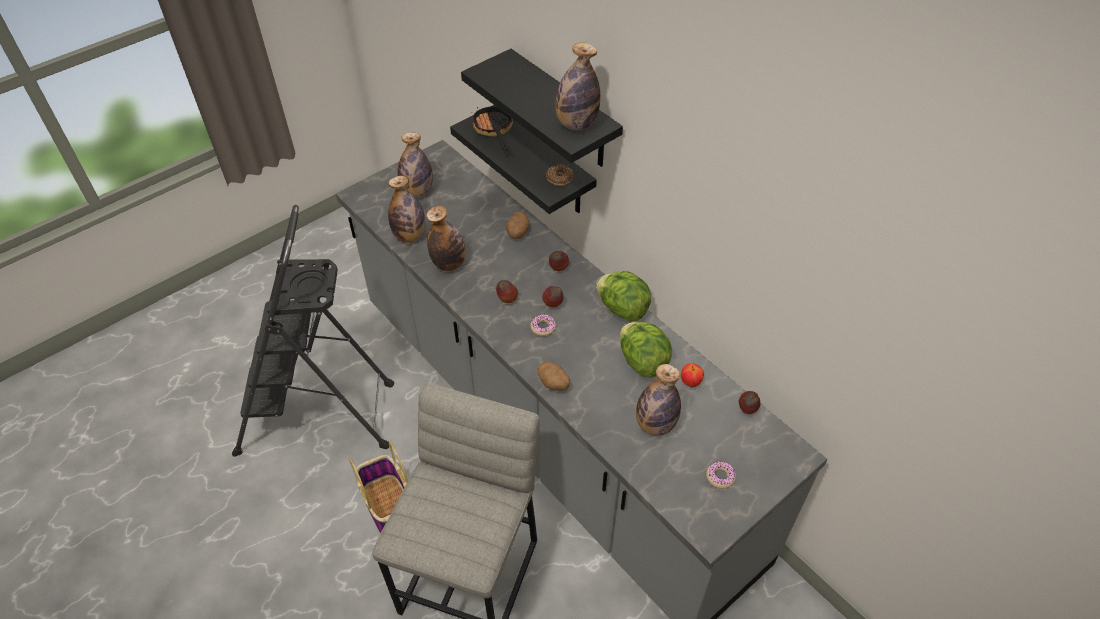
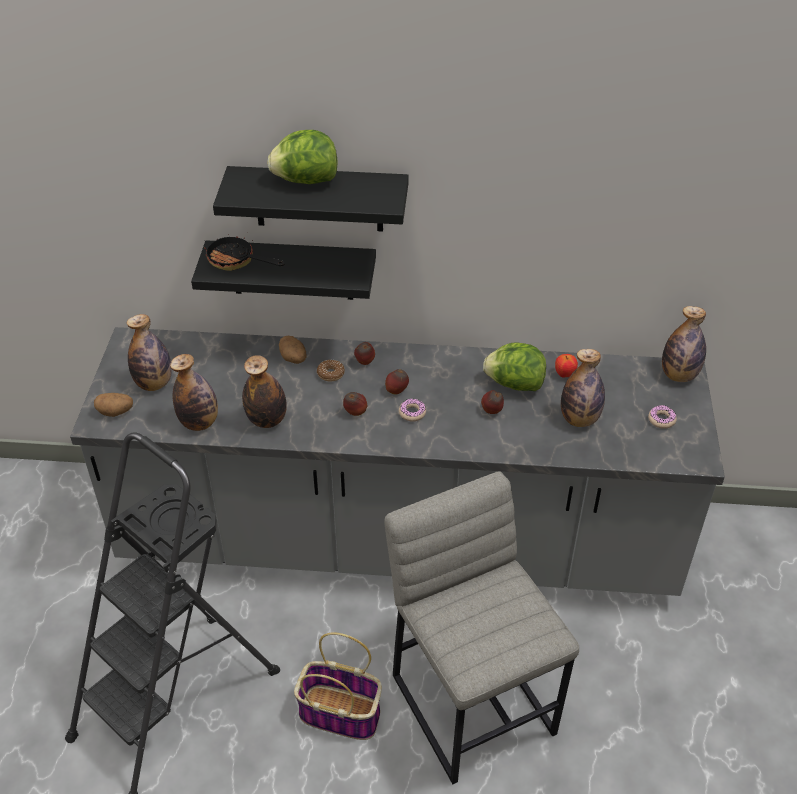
camera: 45 degrees left, 5 degrees down
potato [538,362,570,391] -> potato moved to [94,393,133,417]
donut [546,165,573,186] -> donut moved to [317,359,345,382]
bottle [555,43,600,130] -> bottle moved to [662,306,706,382]
lettuce [596,271,651,322] -> lettuce moved to [267,130,338,184]
apple [739,391,761,414] -> apple moved to [481,390,504,414]

